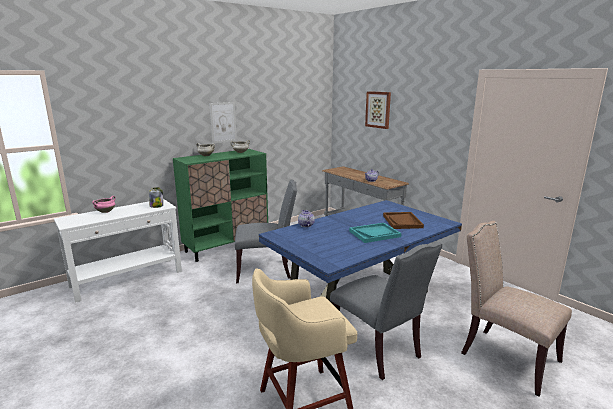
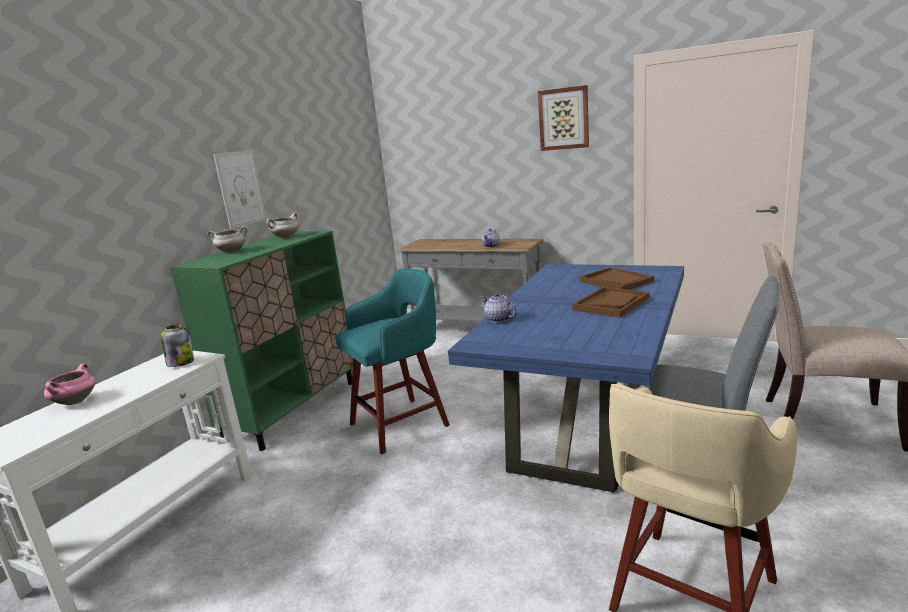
camera: 25 degrees left, 0 degrees up
grey chair [235,179,297,283] -> turquoise stool [335,268,450,454]
turquoise tray [349,223,402,243] -> brown tray [572,287,650,318]
picture [365,91,391,129] -> picture moved to [538,85,589,151]

